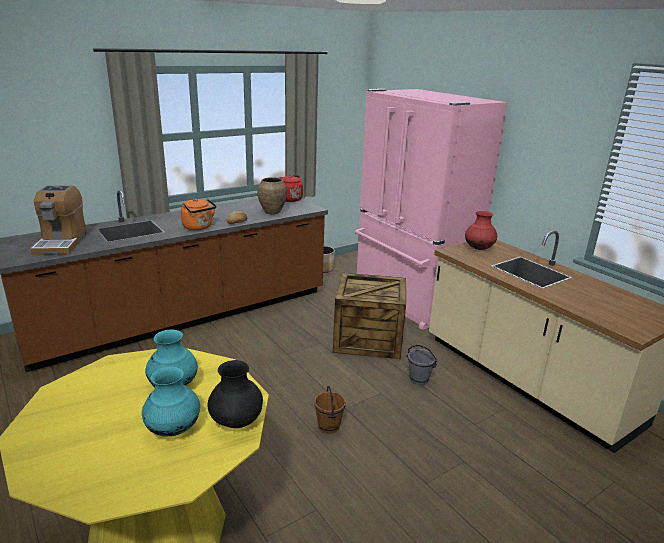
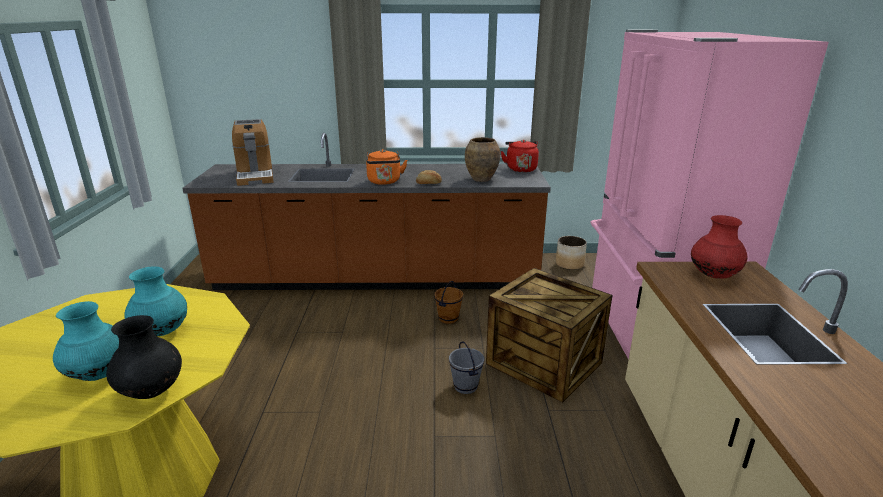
camera: 35 degrees right, 0 degrees up
coffee machine [30,186,87,255] -> coffee machine turned 45 degrees counterclockwise [232,119,273,186]
brown bucket [314,386,346,433] -> brown bucket moved to [434,281,463,324]
grey bucket [406,345,437,385] -> grey bucket moved to [449,341,484,394]

